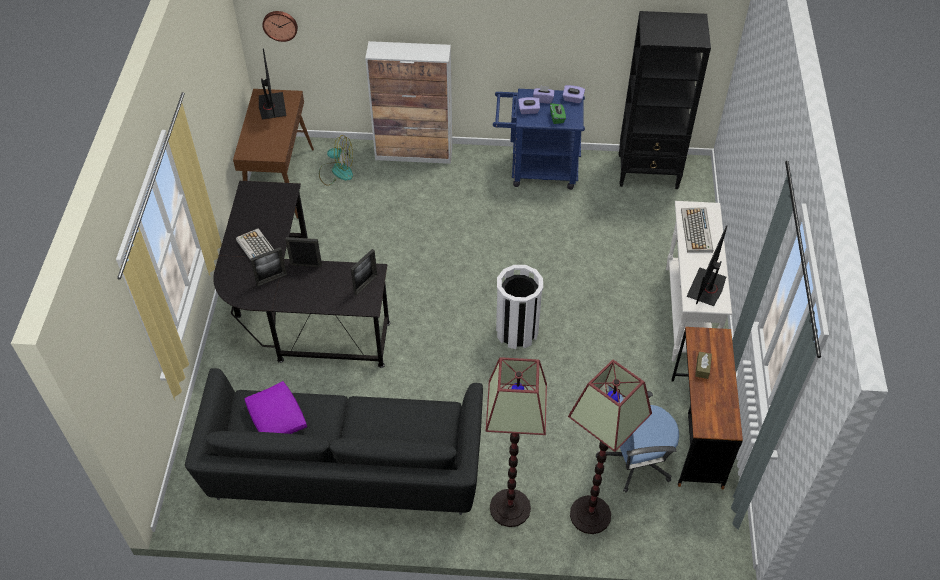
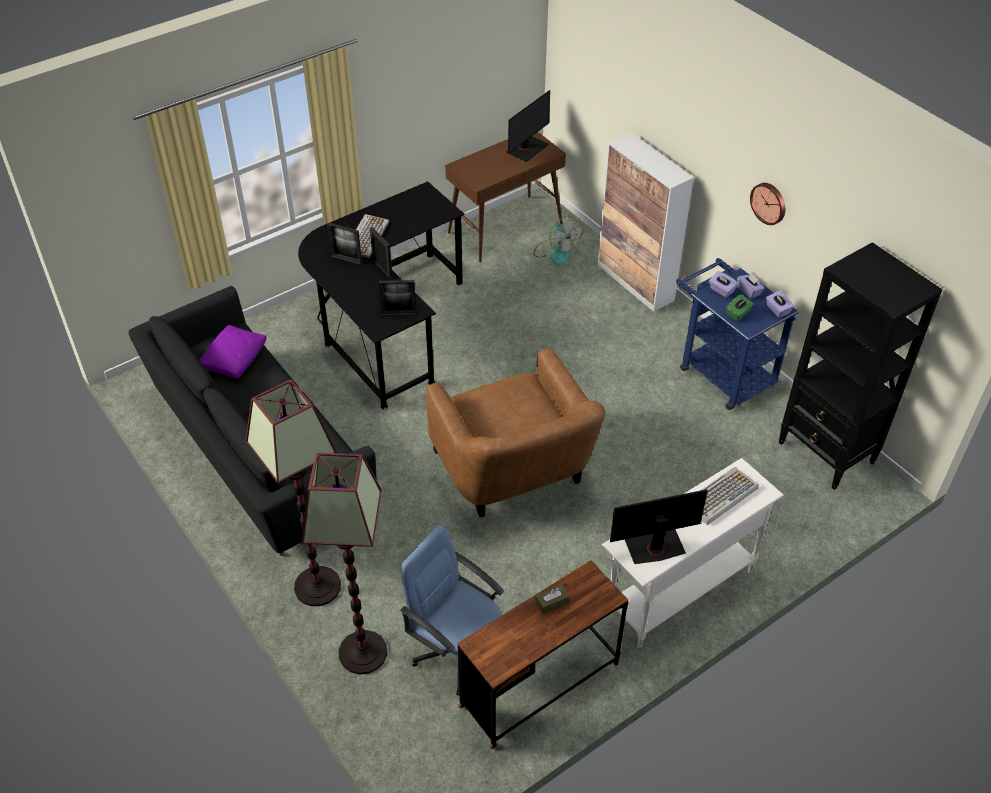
camera: 50 degrees right, 5 degrees down
wall clock [262,11,298,42] -> wall clock moved to [750,183,785,225]
white trash can [496,265,543,349] -> brown armchair [426,348,605,518]

